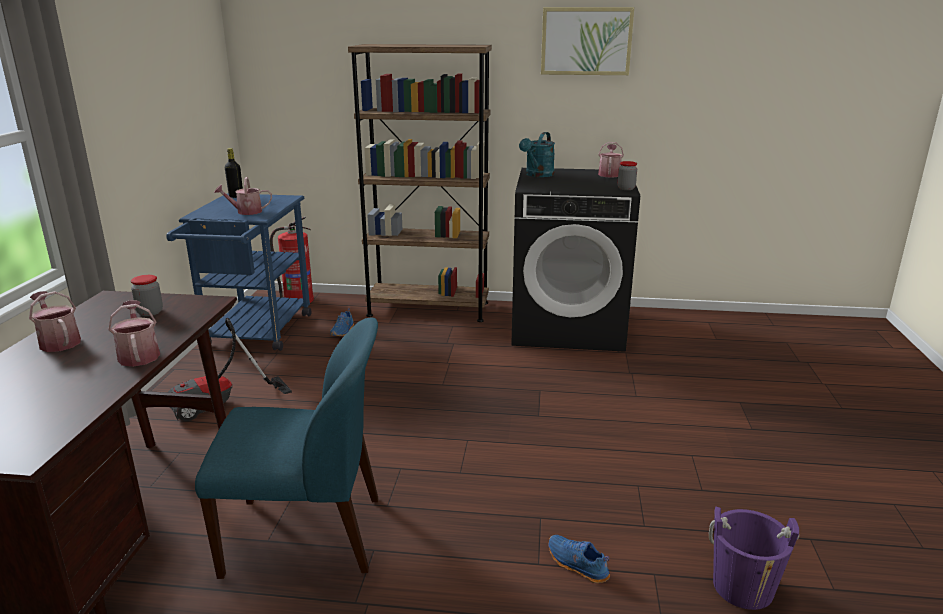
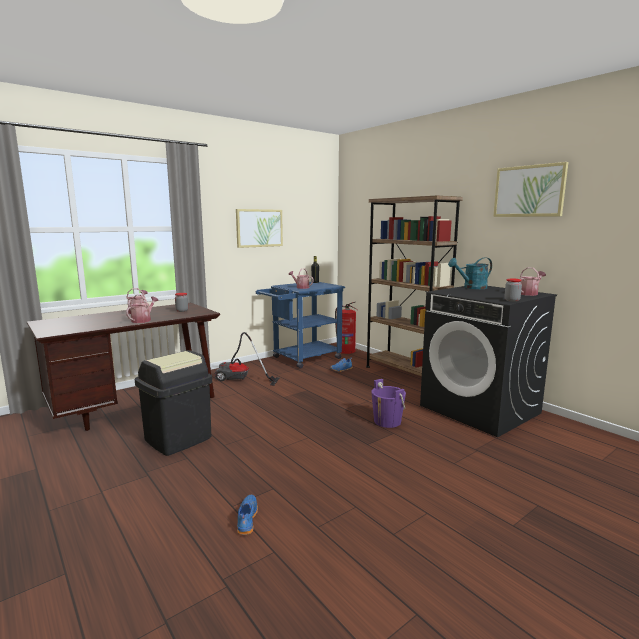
camera: 45 degrees right, 10 degrees down
blue chair [195,318,378,579] -> black trash can [135,350,212,456]
purple bucket [709,507,799,610] -> purple bucket moved to [371,379,406,428]
none -> picture [236,209,283,248]

